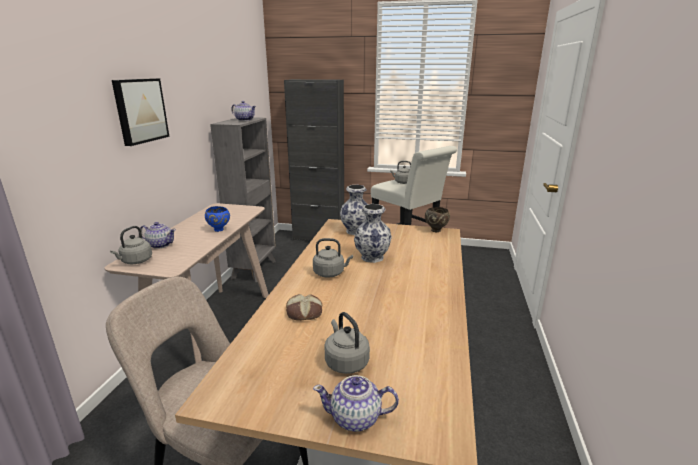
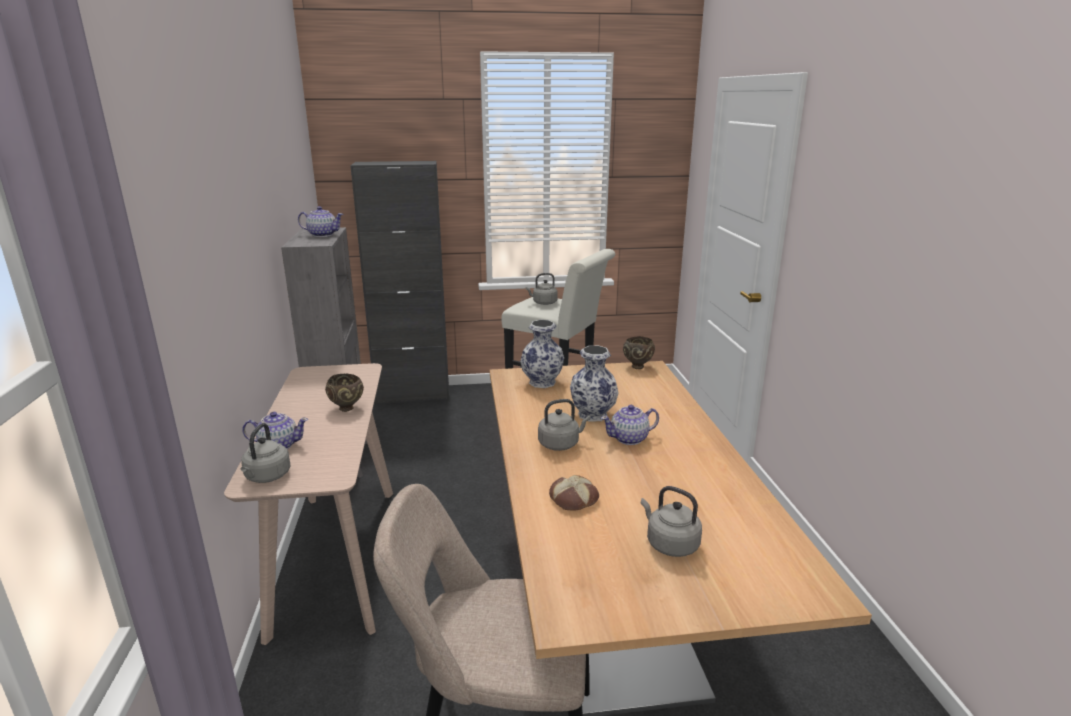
camera: 20 degrees left, 0 degrees up
picture [112,78,169,146] -> none
blue bowl [205,206,230,232] -> brown bowl [325,374,364,412]
teapot [313,375,399,432] -> teapot moved to [601,405,659,445]

